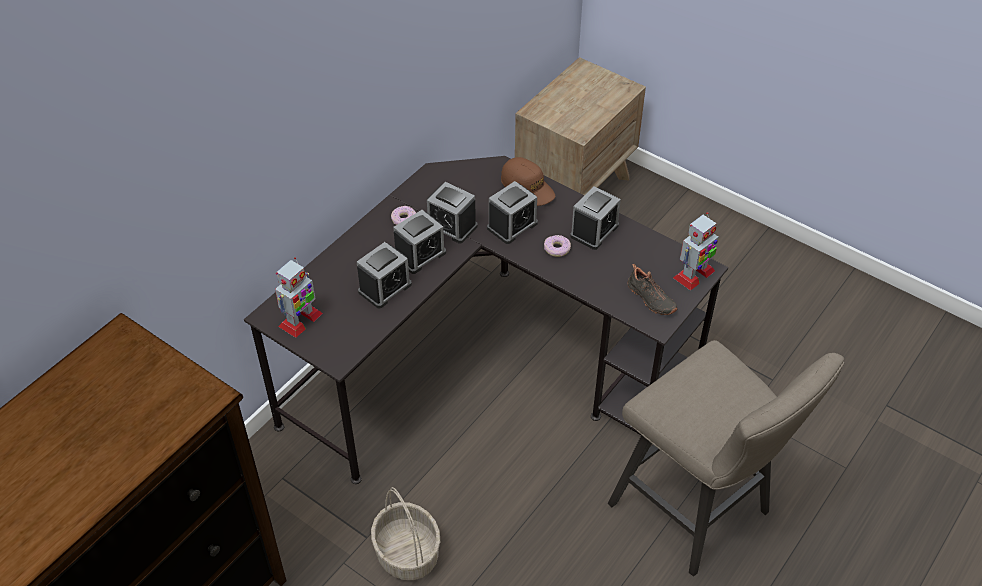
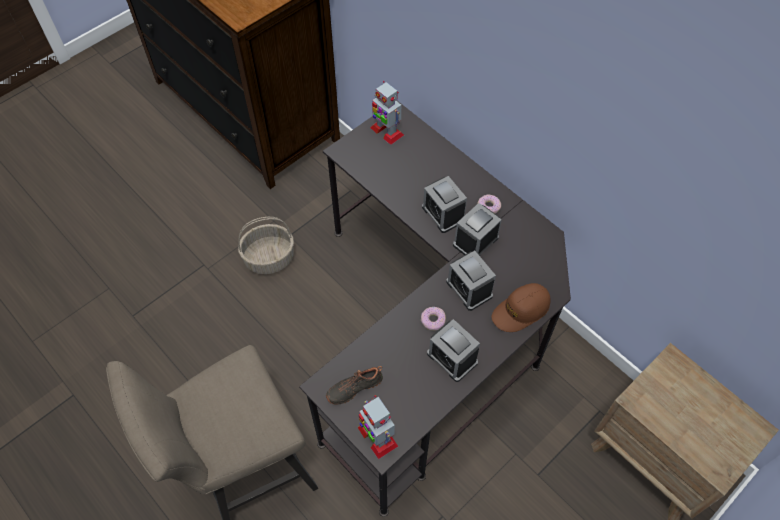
camera: 100 degrees right, 10 degrees up
alarm clock [357,242,412,309] -> none

